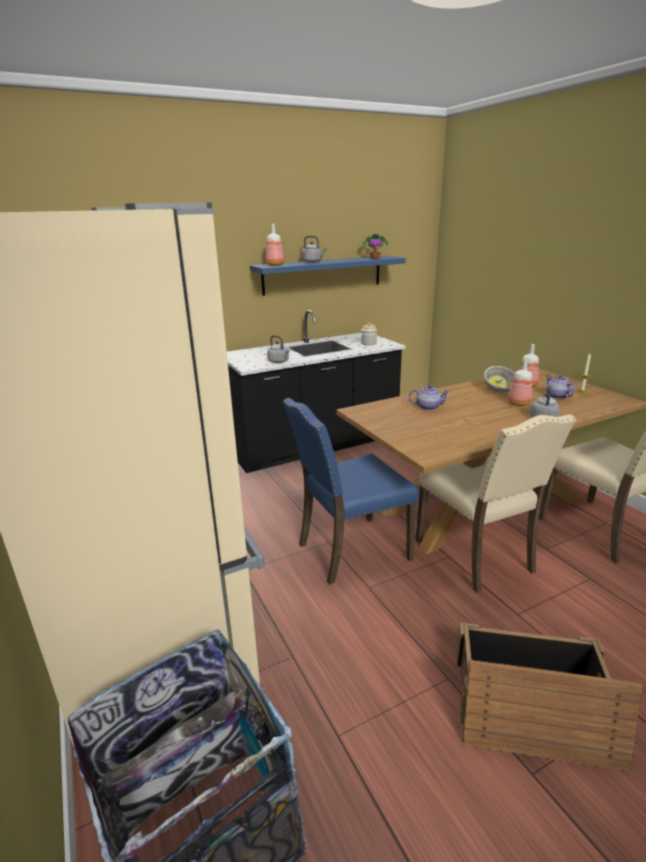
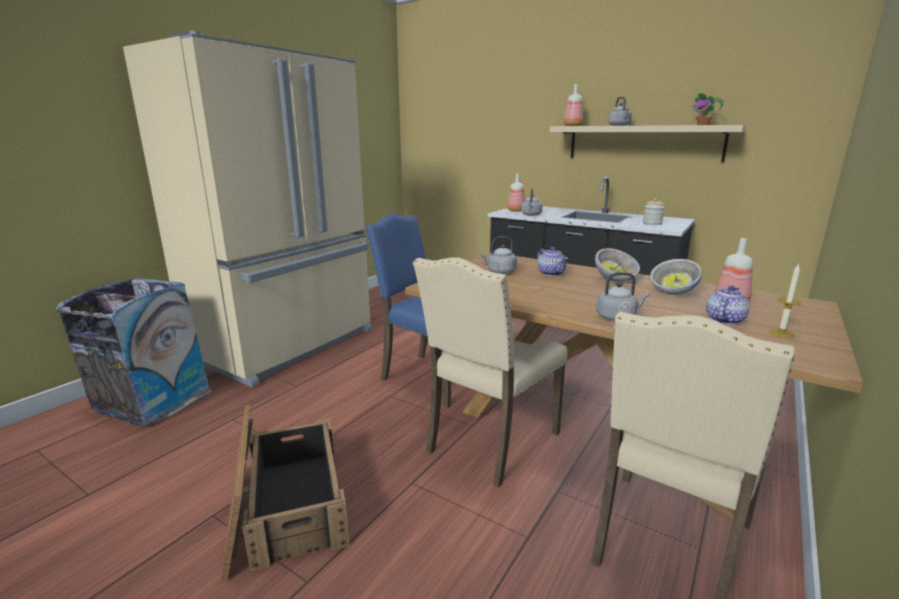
camera: 60 degrees right, 5 degrees down
blue shelf [250,256,406,296] -> beige shelf [550,125,746,162]
bottle [508,359,532,406] -> bottle moved to [508,173,525,212]
none -> grey kettle [480,236,517,274]
none -> bowl [595,248,640,282]

